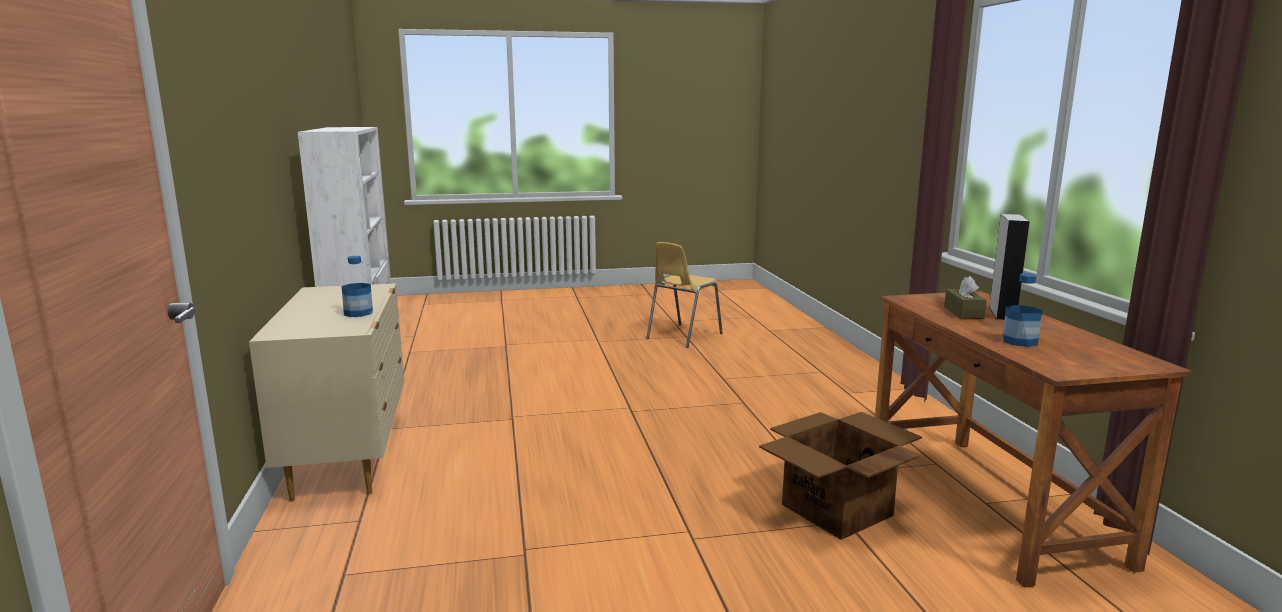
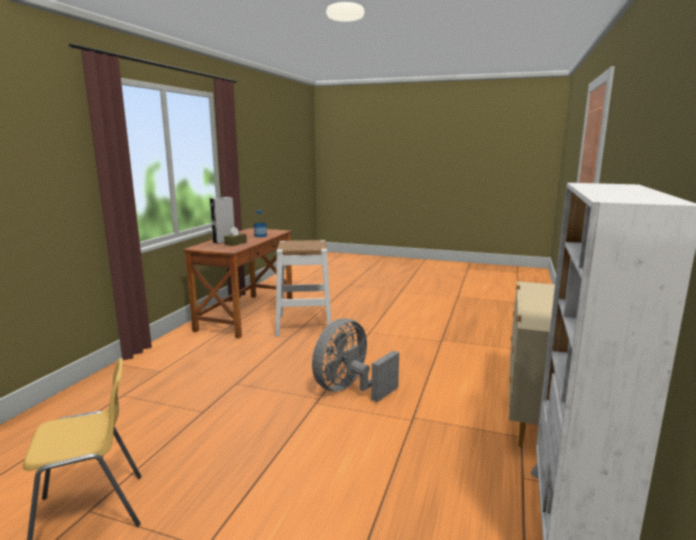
camera: 150 degrees left, 0 degrees up
bottle [342,256,373,317] -> none
cardboard box [759,412,922,540] -> white stool [276,240,331,337]
none -> grey fan [312,318,399,402]

